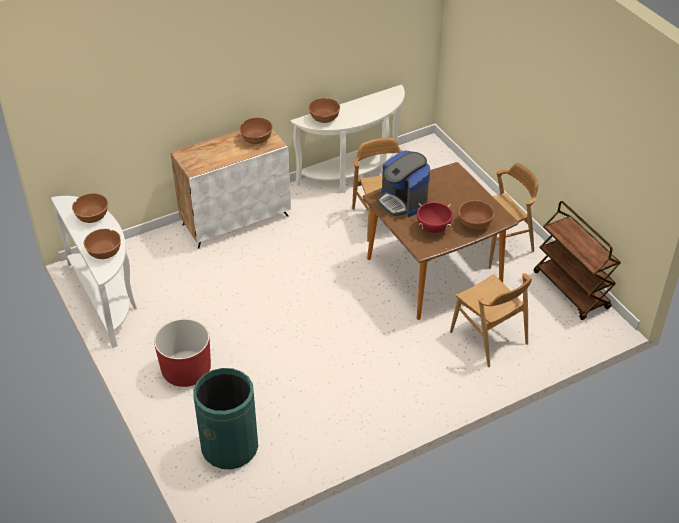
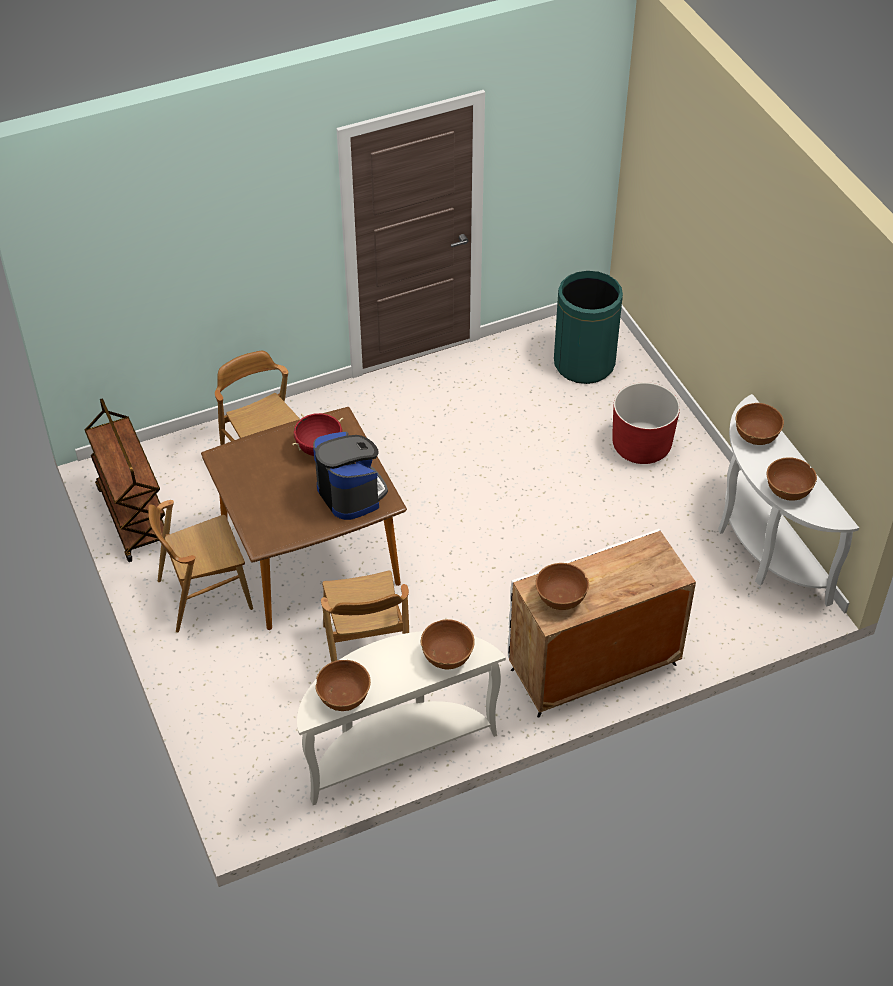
camera: 175 degrees left, 5 degrees up
brown bowl [459,200,494,230] -> brown bowl moved to [315,660,371,711]

